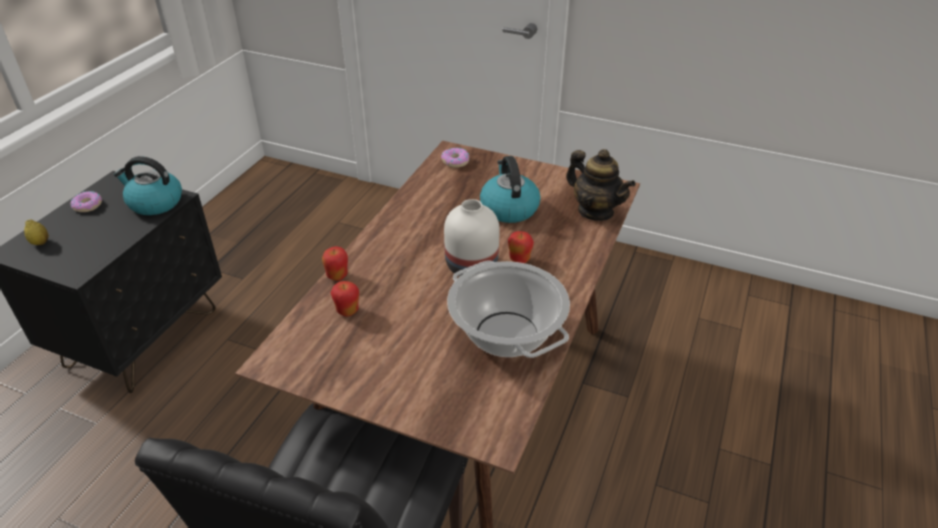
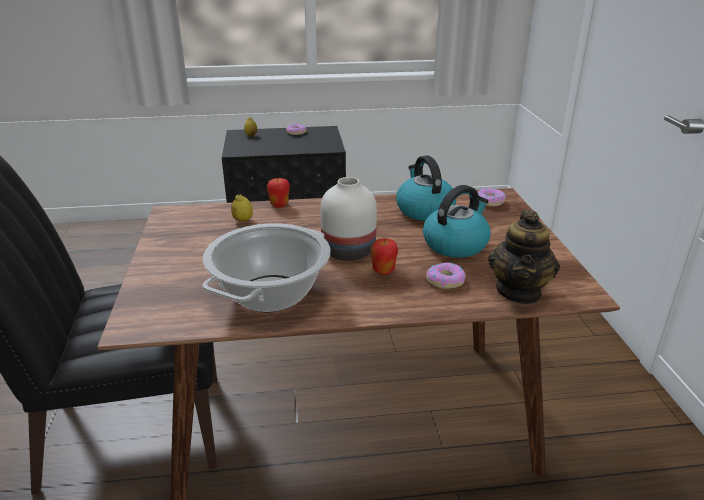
camera: 60 degrees right, 10 degrees down
kettle [114,156,182,215] -> kettle moved to [396,155,456,221]
apple [331,281,359,317] -> lemon [231,195,253,222]
none -> donut [426,262,466,289]

